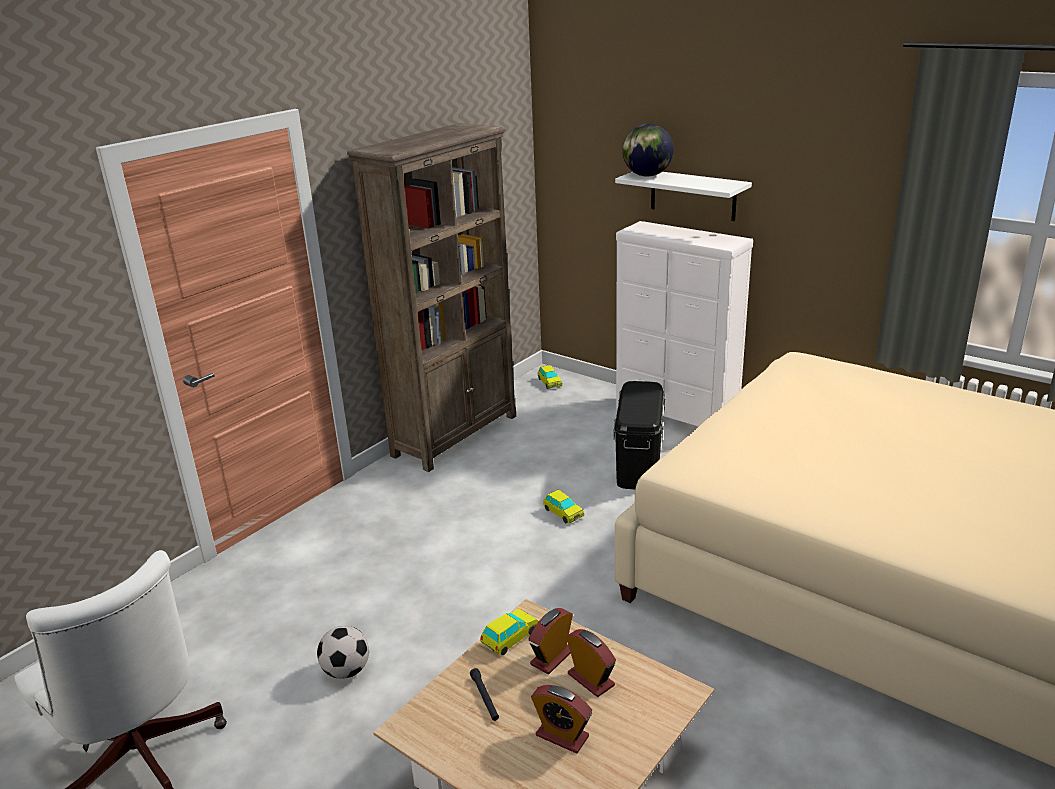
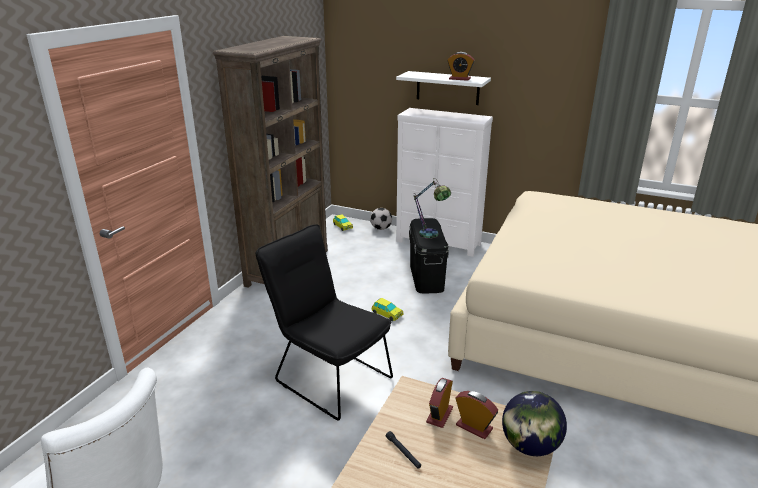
camera: 15 degrees left, 0 degrees up
football [317,626,369,679] -> football moved to [370,208,392,230]
toy car [480,609,538,655] -> none
alarm clock [531,685,592,753] -> alarm clock moved to [447,52,475,81]
globe [623,124,674,177] -> globe moved to [502,391,567,456]
none -> black chair [256,224,393,421]
none -> table lamp [413,178,451,239]

